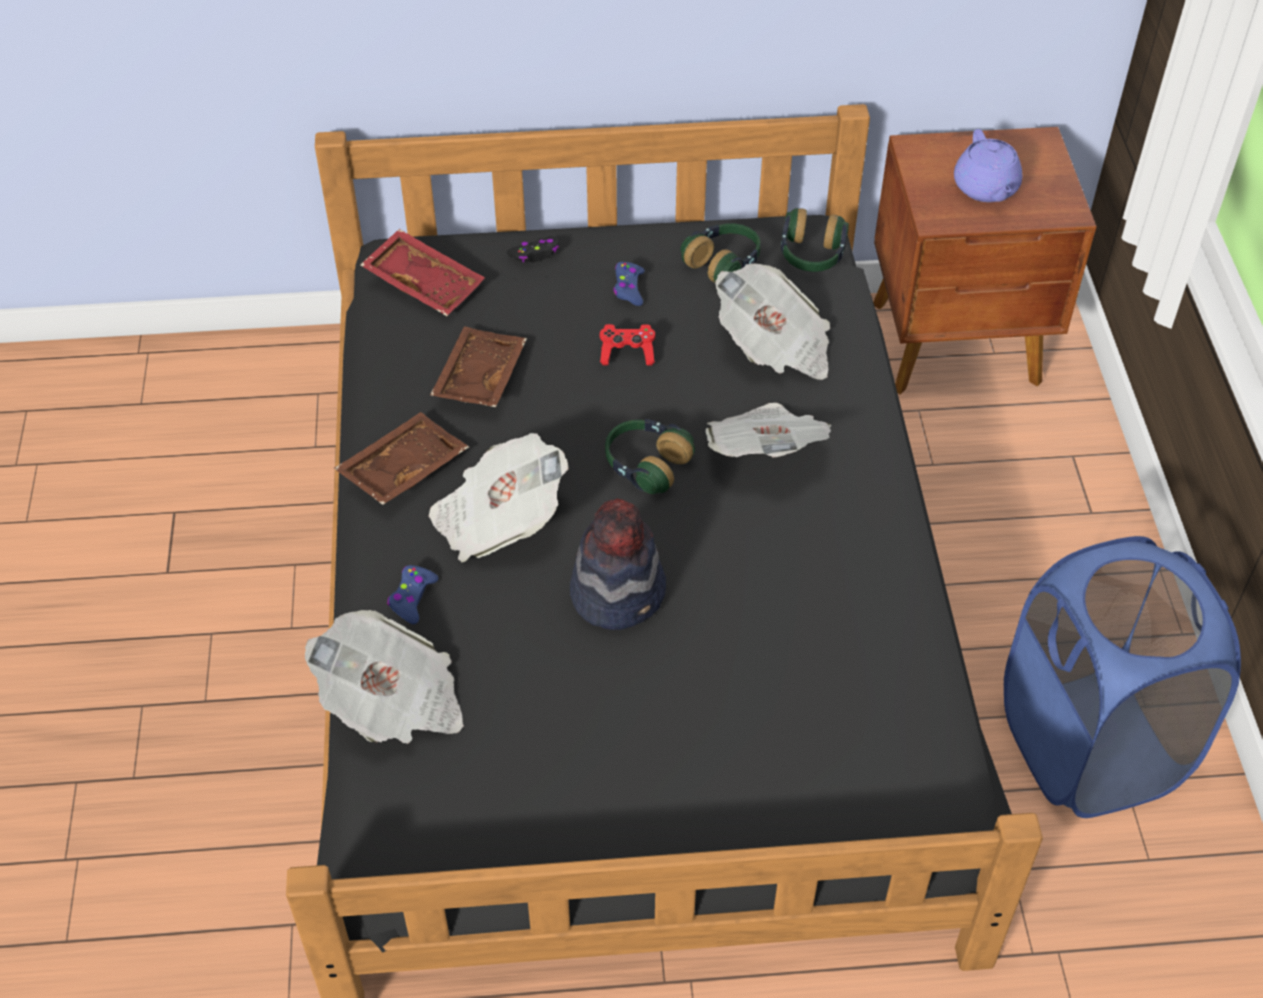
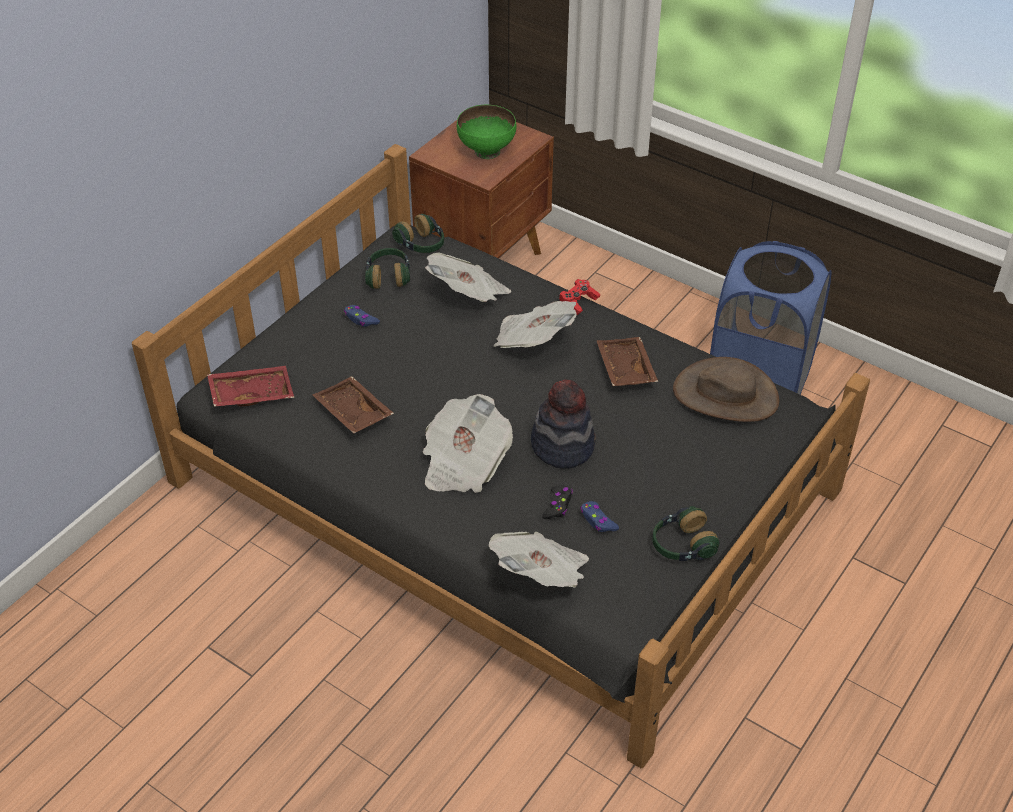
camera: 50 degrees left, 5 degrees down
brown tray [334,412,469,505] -> brown tray moved to [596,337,658,386]
blue game controller [387,565,438,624] -> blue game controller moved to [580,501,619,532]
black game controller [507,236,559,263] -> black game controller moved to [542,486,573,519]
red game controller [600,324,655,366] -> red game controller moved to [559,279,600,315]
headphones [605,419,695,494] -> headphones moved to [652,506,719,561]
purple teapot [954,129,1023,202] -> green bowl [457,105,517,159]
none -> brown hat [673,357,779,422]

